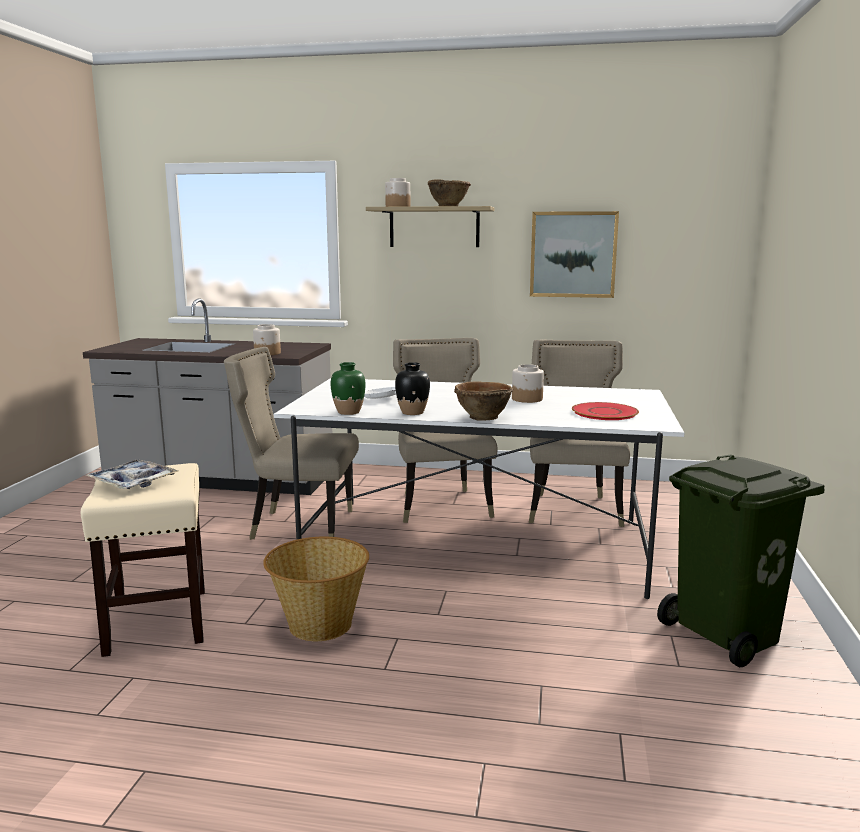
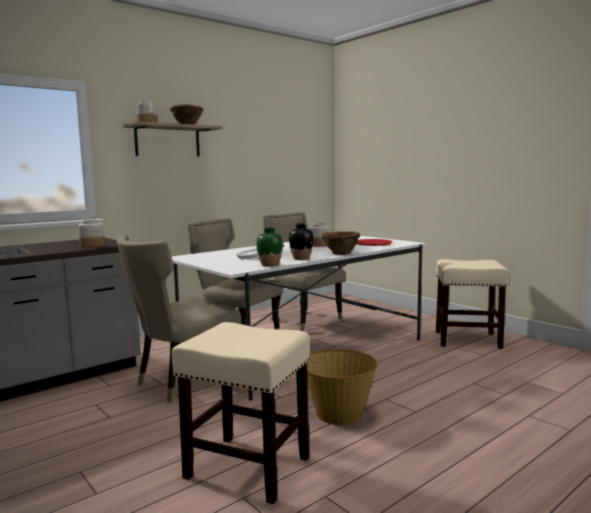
camera: 50 degrees left, 5 degrees down
tray [85,459,178,489] -> none
picture [530,211,619,298] -> none
green trash can [657,455,825,667] -> beige stool [436,259,509,349]

